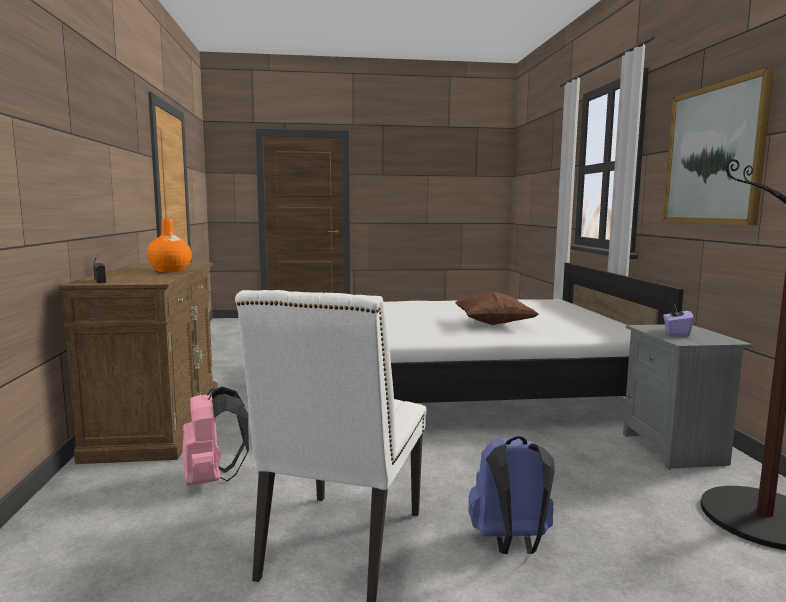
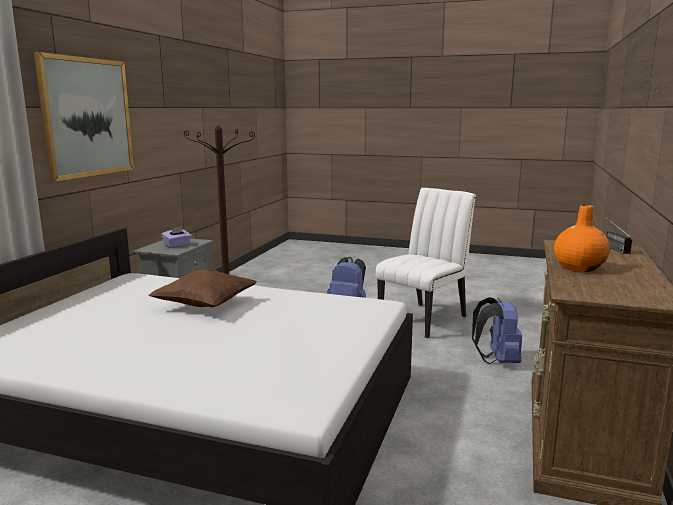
camera: 155 degrees left, 5 degrees up
pink backpack [183,387,249,486] -> blue backpack [472,297,522,364]

